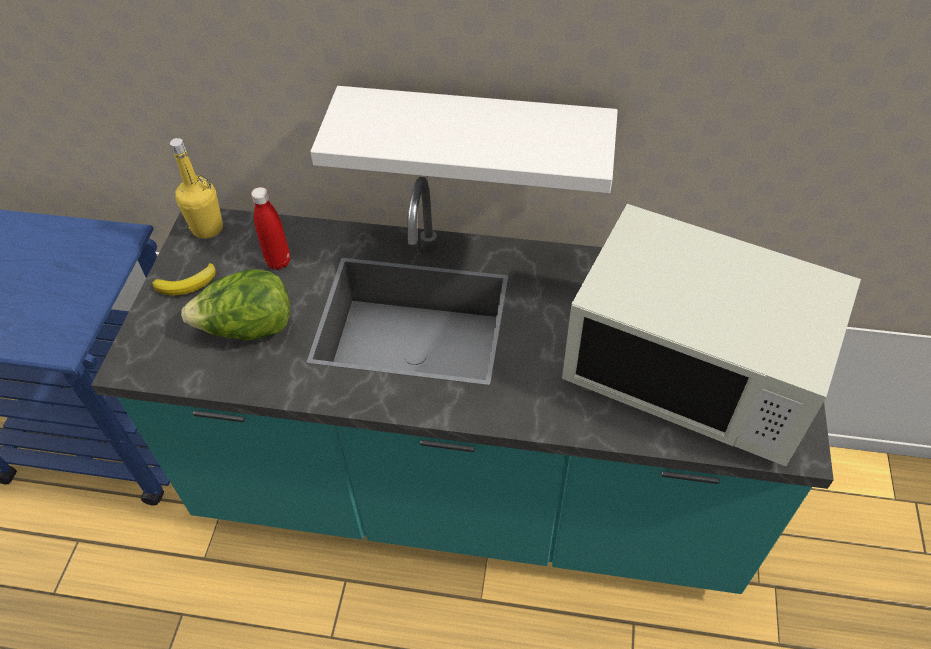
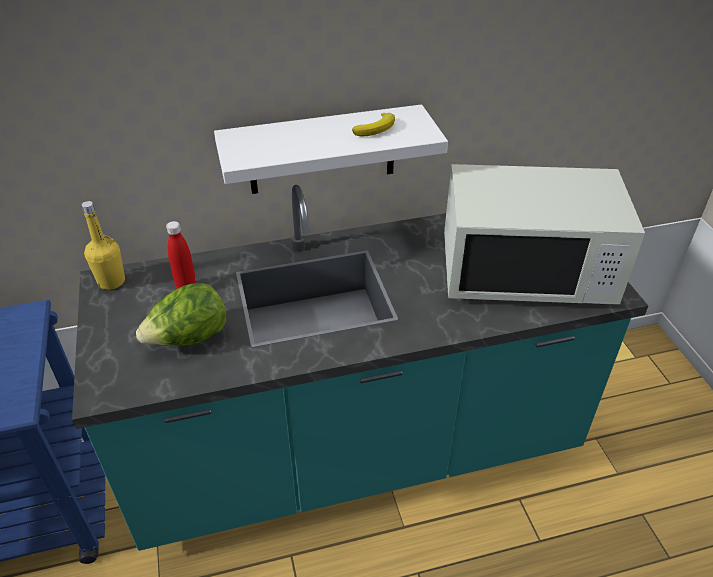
camera: 25 degrees left, 10 degrees down
banana [152,263,216,295] -> banana moved to [352,113,395,136]

